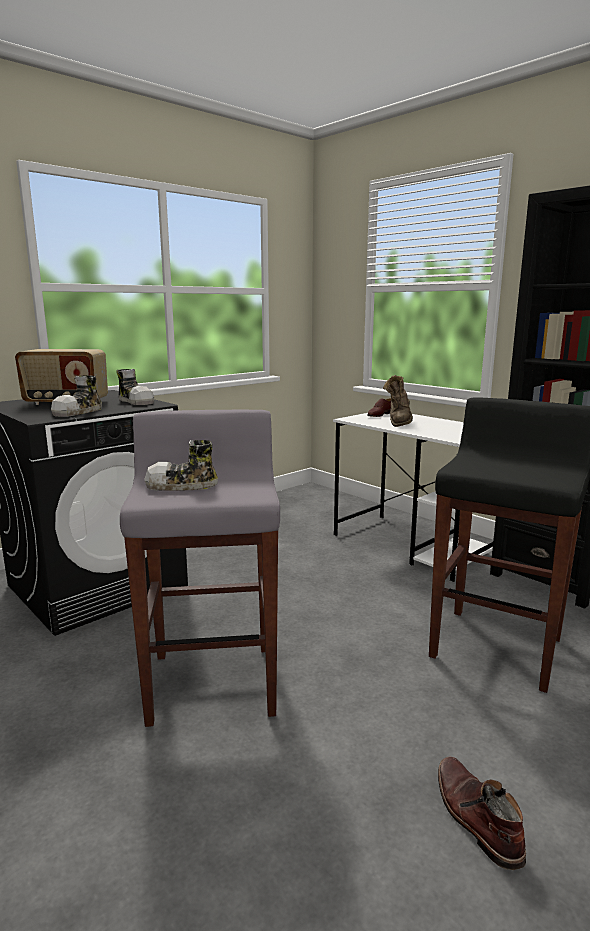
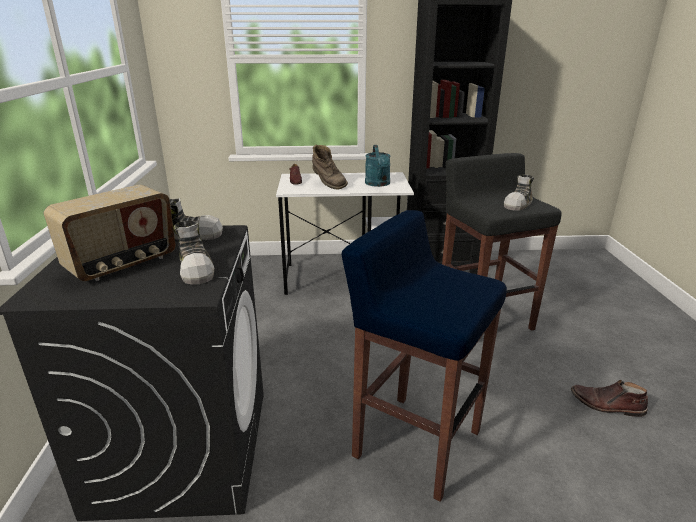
camera: 50 degrees left, 10 degrees up
grey stool [120,409,280,727] -> blue stool [342,210,507,502]
shoe [145,440,218,491] -> shoe moved to [504,174,534,211]
none -> turquoise watering can [365,145,391,187]

